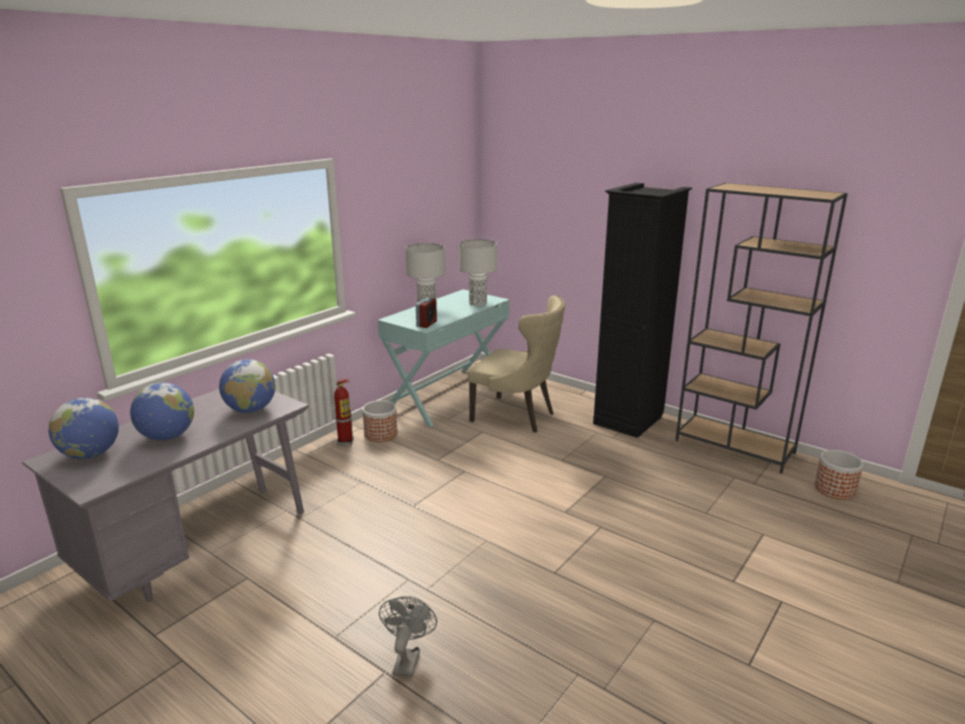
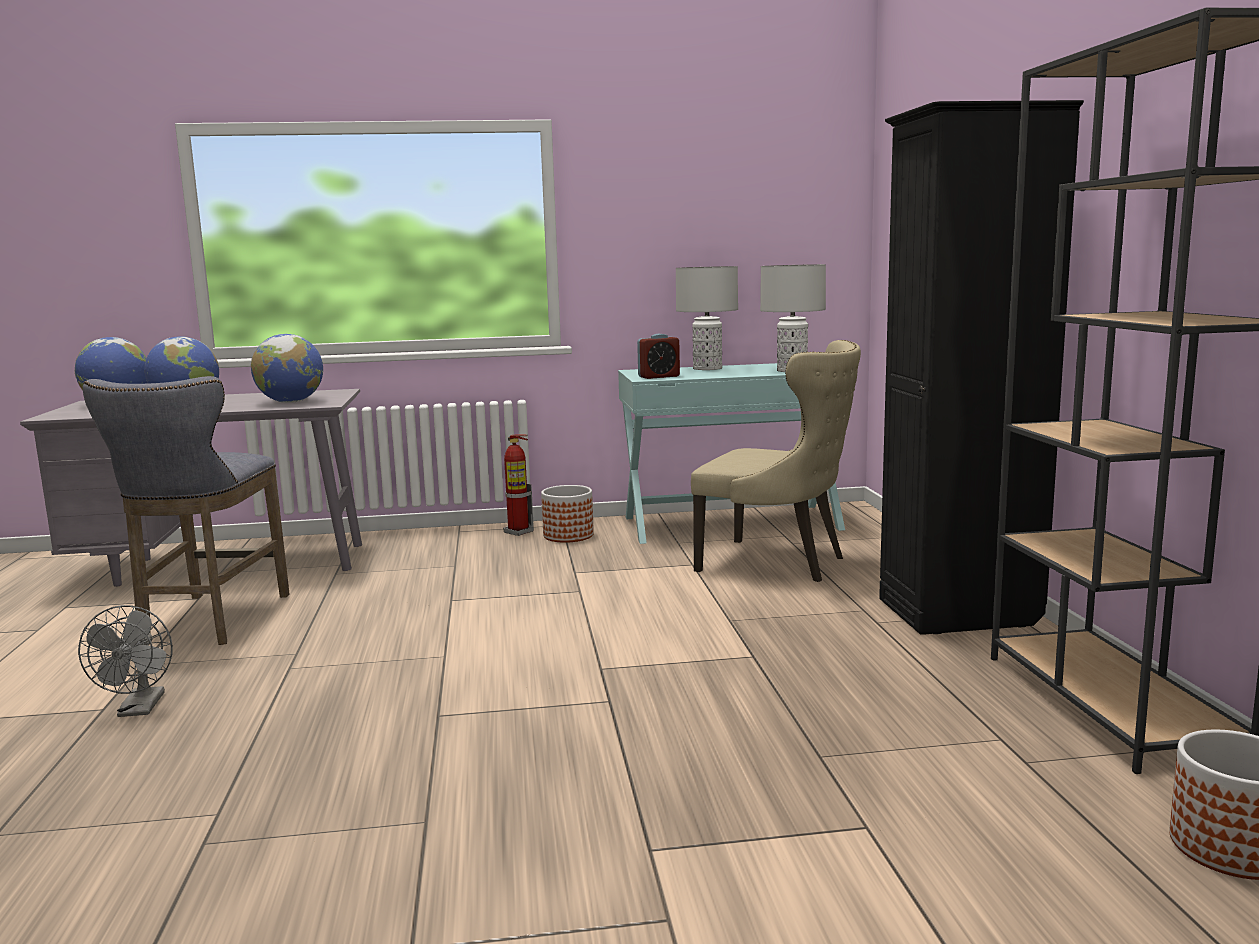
camera: 45 degrees right, 10 degrees down
grey fan [379,596,437,678] -> grey fan turned 120 degrees clockwise [78,605,173,717]
beige chair [468,295,565,433] -> beige chair turned 45 degrees counterclockwise [691,340,861,582]
none -> grey stool [83,376,290,645]

